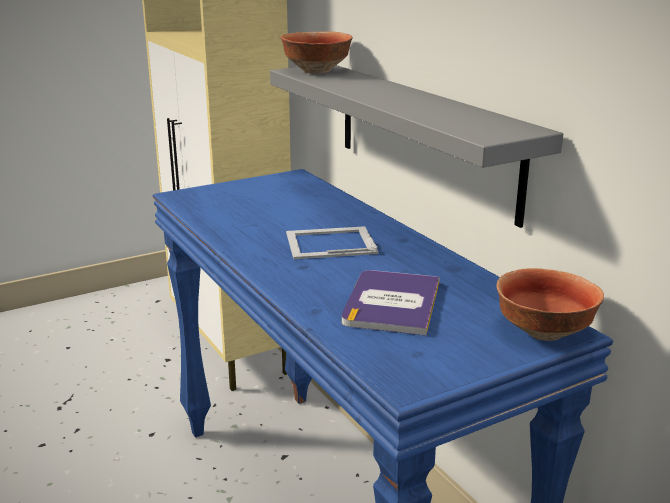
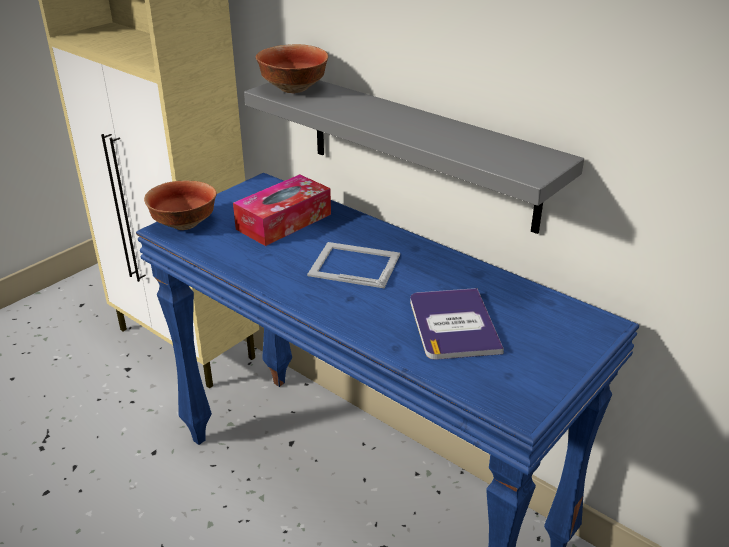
camera: 20 degrees left, 10 degrees up
picture frame [286,226,379,259] -> picture frame turned 45 degrees clockwise [307,242,400,288]
bowl [496,268,604,341] -> bowl moved to [144,180,217,230]
none -> tissue box [233,174,331,246]

